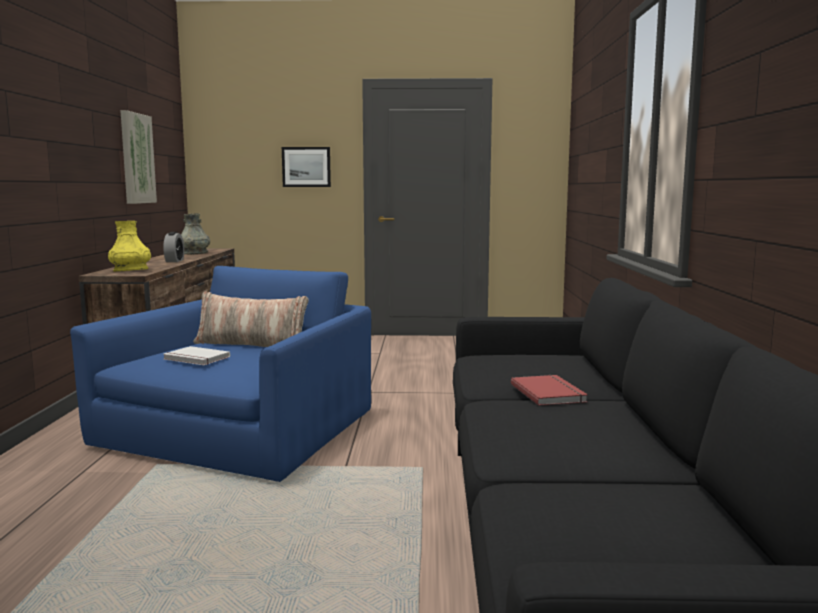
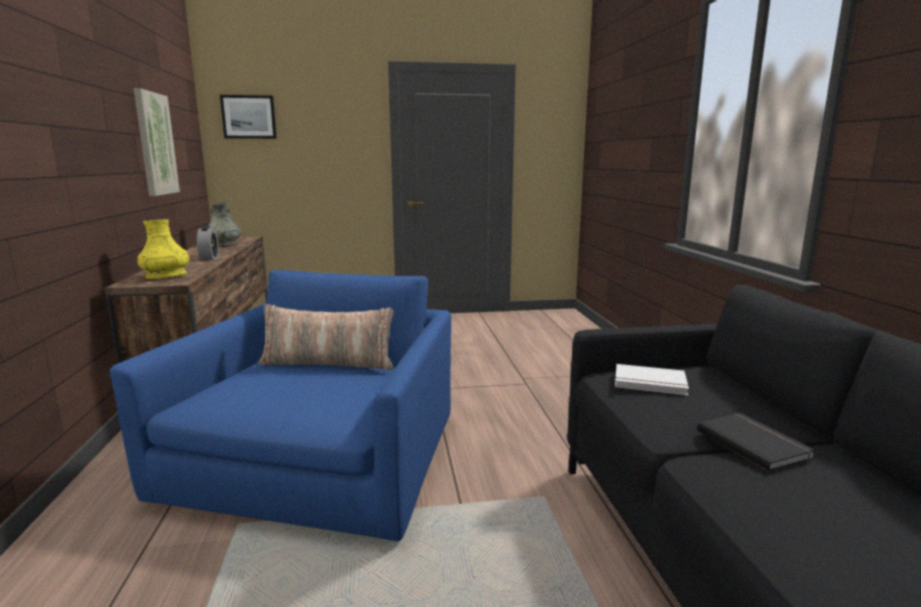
camera: 10 degrees left, 5 degrees up
white book [164,346,230,365] -> white book moved to [615,364,689,395]
picture [282,147,331,187] -> picture moved to [220,95,277,139]
red book [511,375,588,406] -> black book [697,413,815,472]

